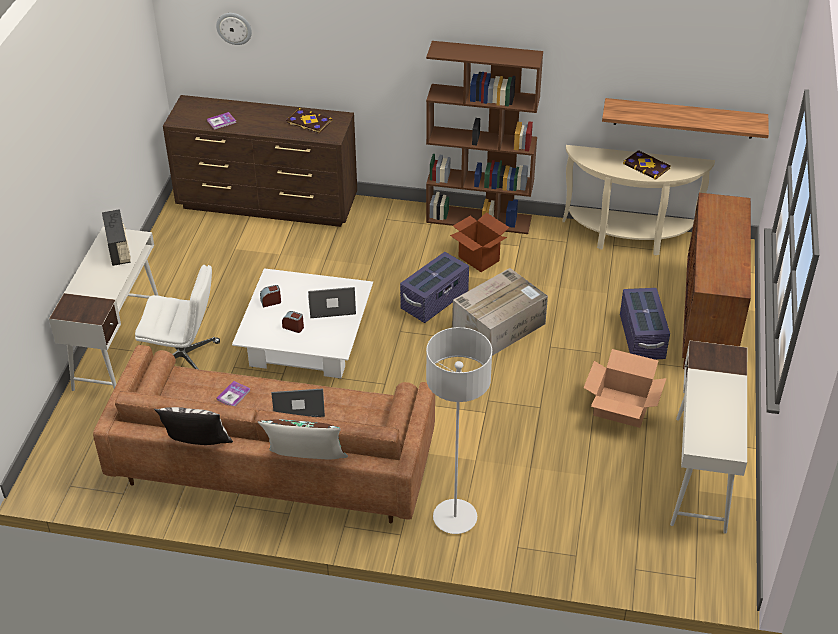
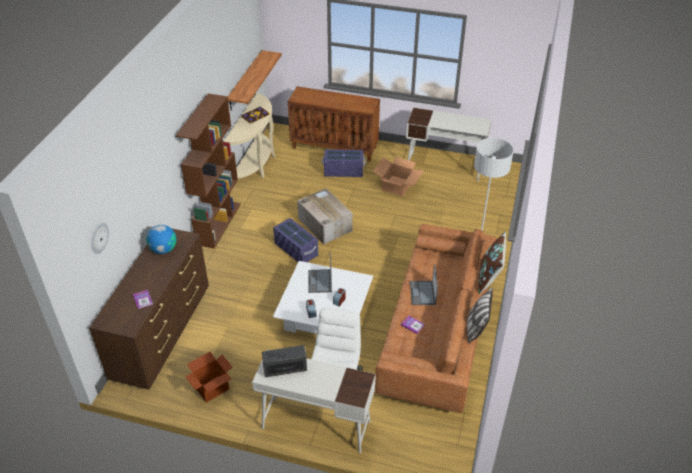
camera: 85 degrees left, 0 degrees up
book [286,108,332,133] -> globe [146,225,177,254]
cardboard box [450,212,509,272] -> cardboard box moved to [185,351,232,403]

